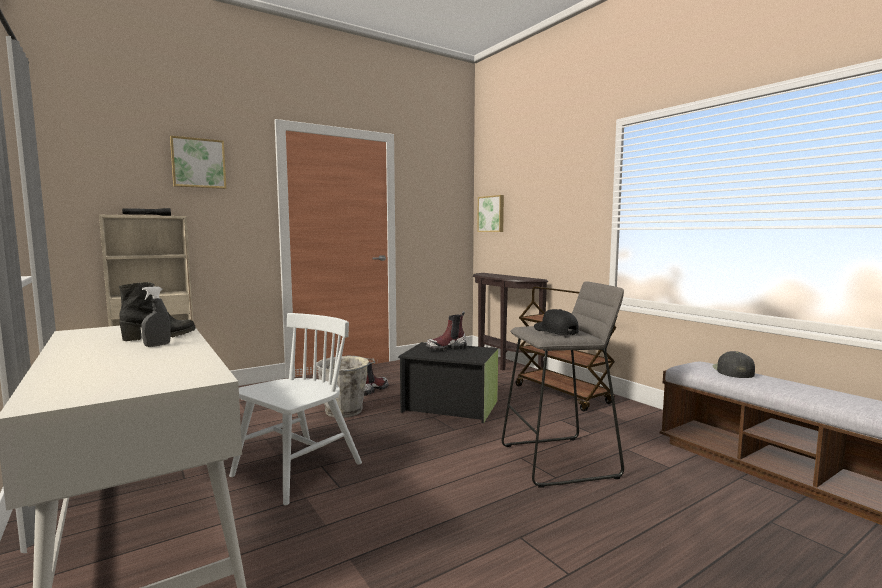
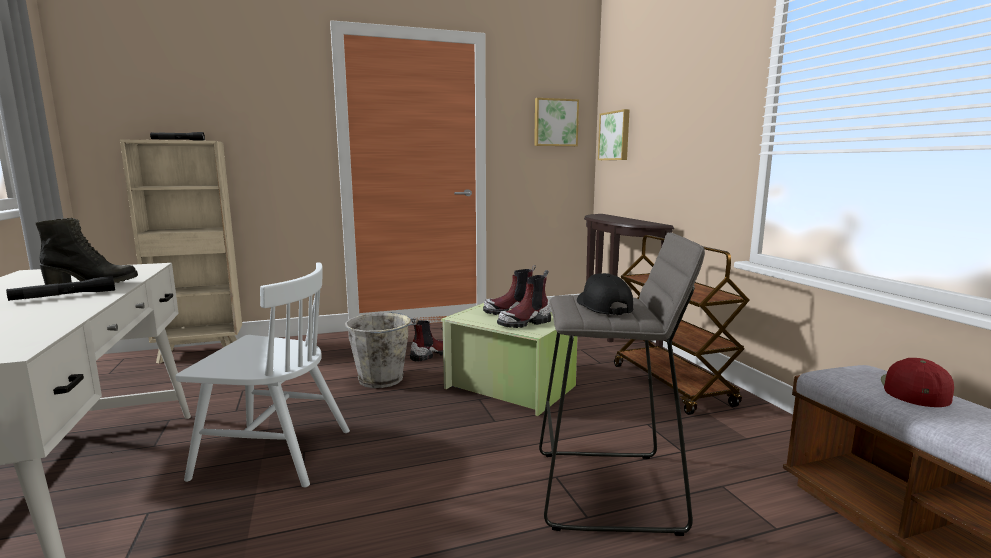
camera: 15 degrees right, 5 degrees up
grey spray bottle [141,286,171,347] -> black flashlight [6,276,115,301]
picture [170,136,226,189] -> picture moved to [534,98,579,146]
white chair [229,313,362,505] -> white chair turned 45 degrees clockwise [175,263,350,487]
black storage box [398,342,498,423] -> green storage box [441,303,578,416]
black cap [713,351,755,378] -> red cap [881,358,954,407]
none -> boot [497,270,551,328]

